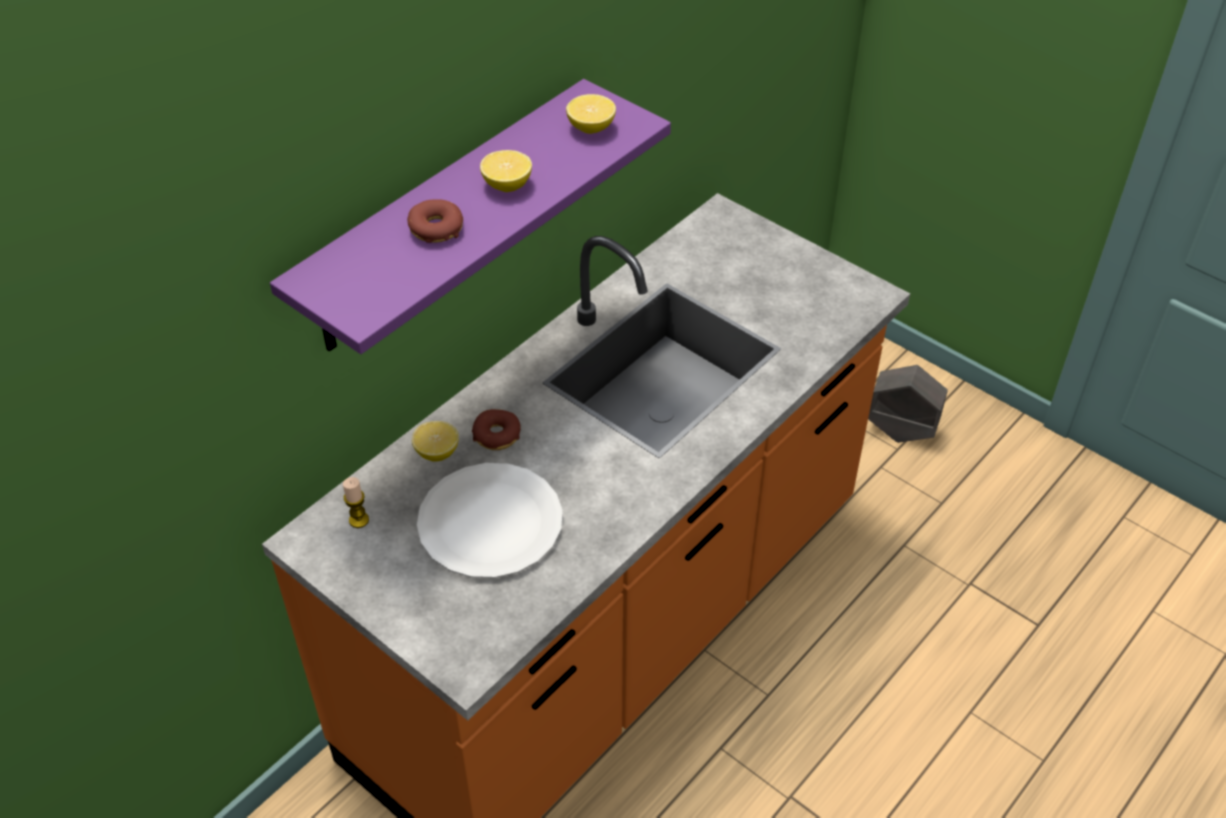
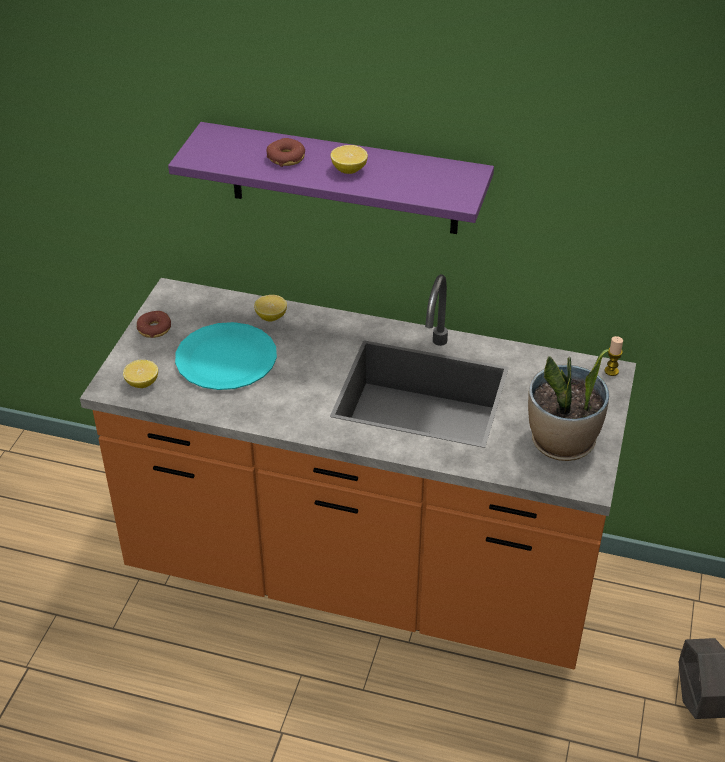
camera: 65 degrees right, 5 degrees down
candle [343,477,369,528] -> candle moved to [605,336,623,376]
white plate [417,463,563,578] -> turquoise plate [175,322,277,390]
donut [472,409,521,450] -> donut moved to [137,311,171,338]
lemon [566,94,616,134] -> lemon moved to [123,360,158,388]
none -> potted plant [528,349,609,461]

